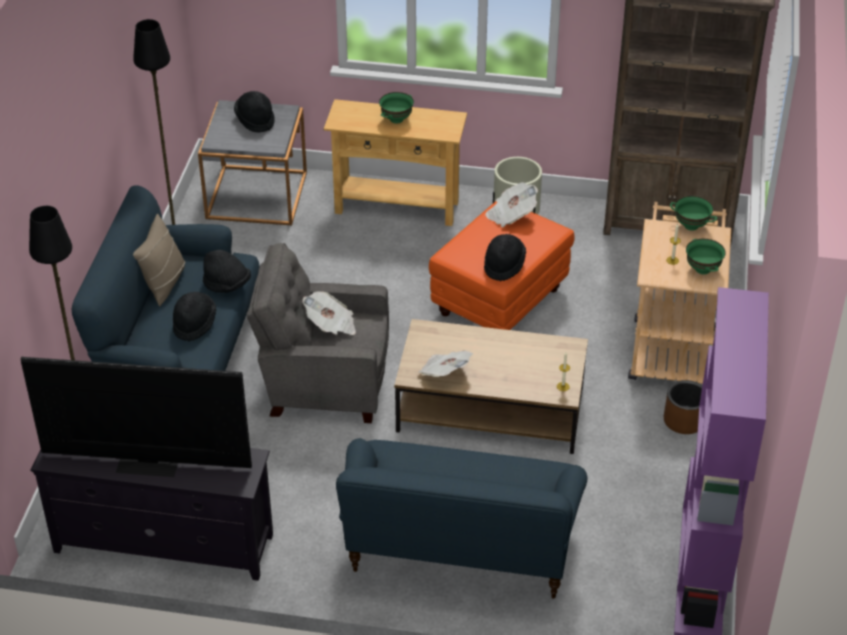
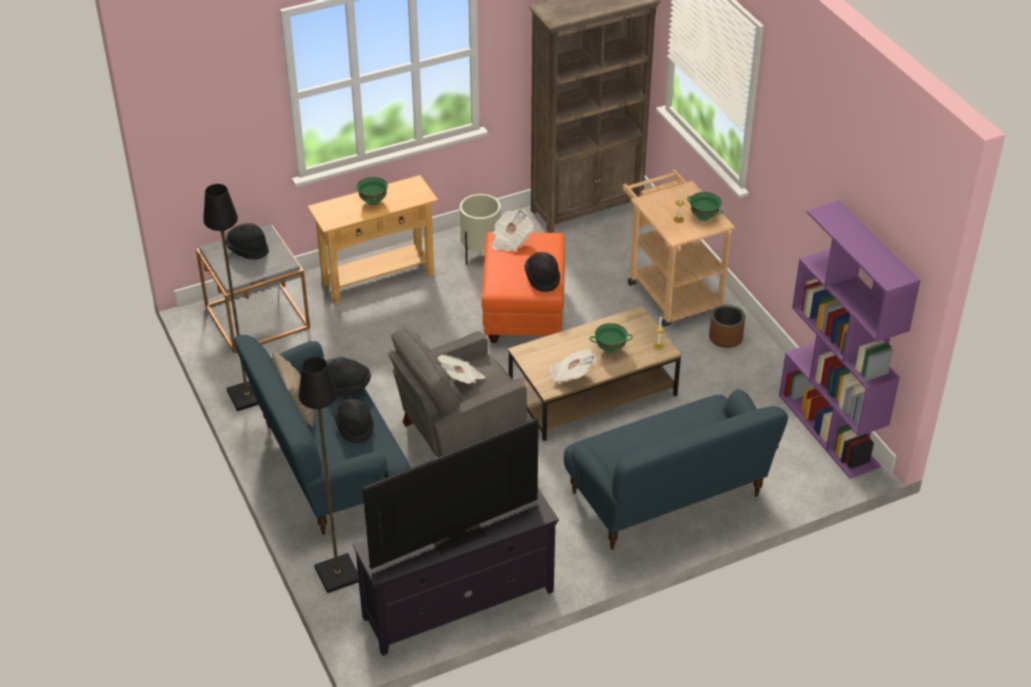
camera: 35 degrees left, 0 degrees up
green bowl [670,196,717,231] -> green bowl moved to [590,323,633,354]

